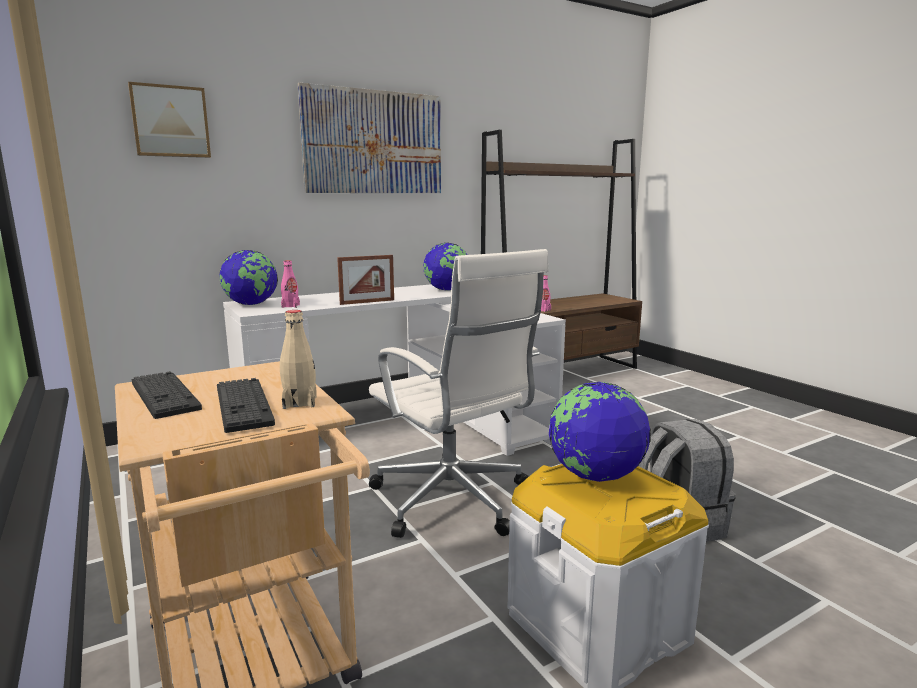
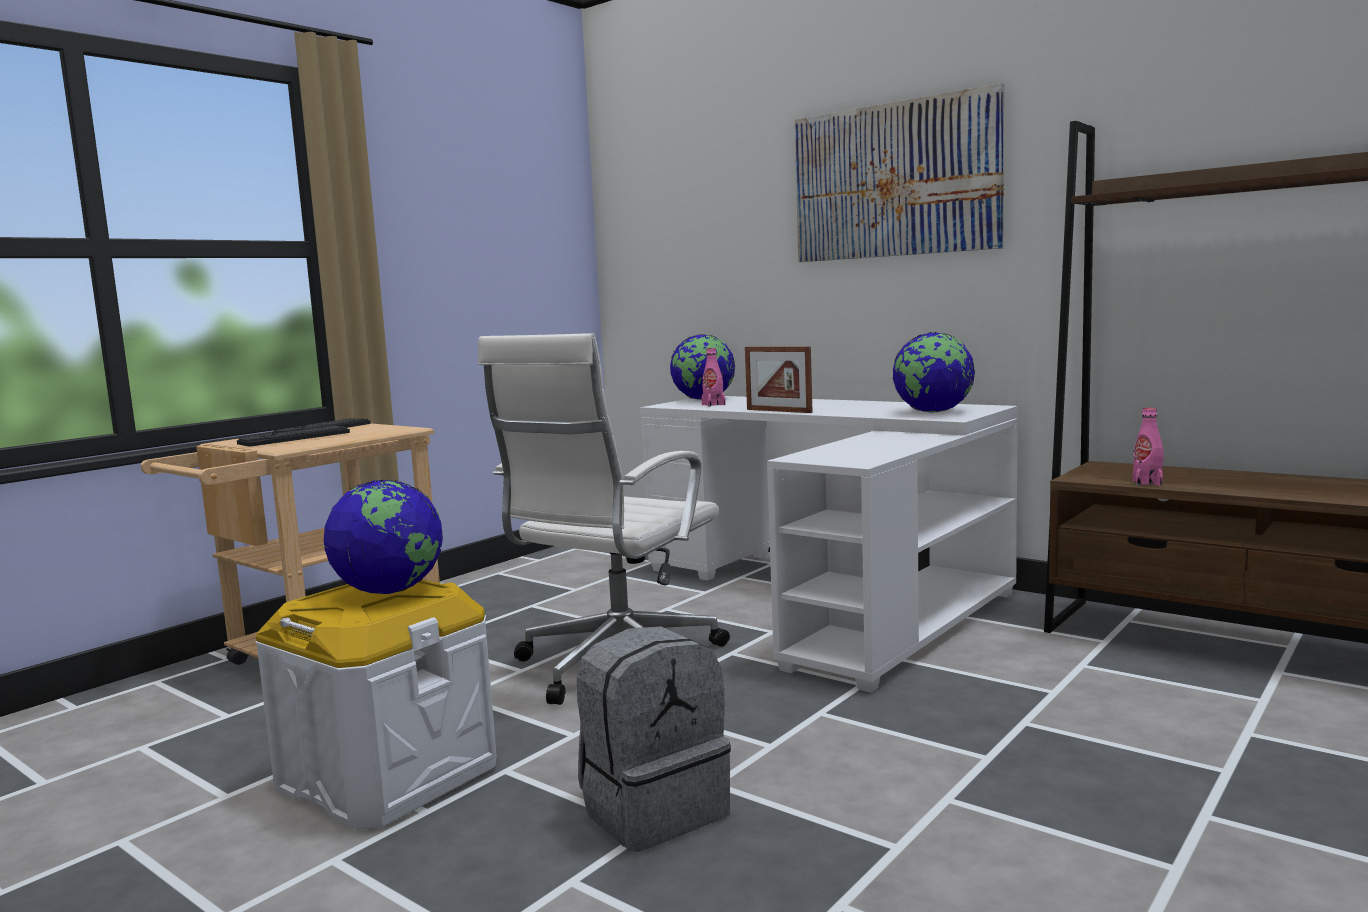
camera: 70 degrees right, 5 degrees down
picture [128,82,211,158] -> none
beige bottle [280,310,317,409] -> none

